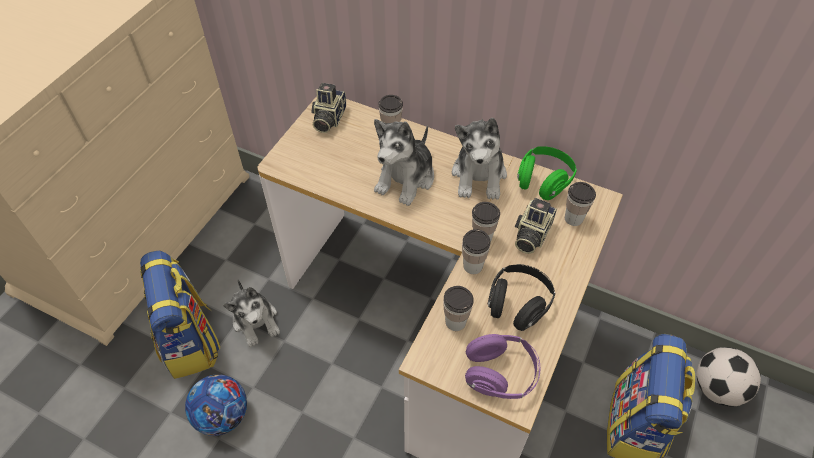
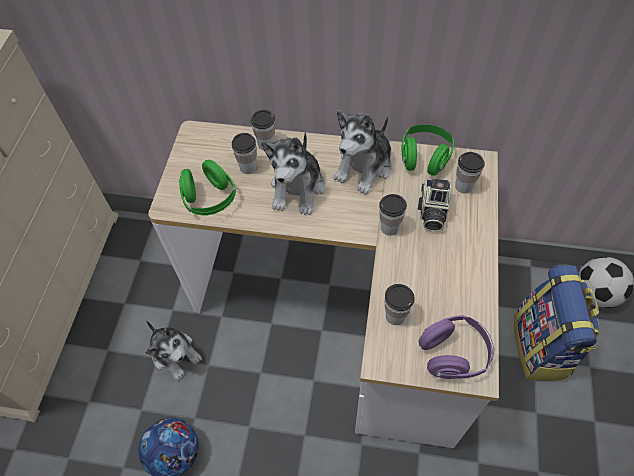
camera: 15 degrees left, 5 degrees up
backpack [140,251,220,379] -> none
camera [311,83,346,133] -> none
plush toy [452,118,507,200] -> plush toy turned 45 degrees clockwise [334,111,392,194]
cup [462,229,491,274] -> cup moved to [232,133,257,174]
black headphones [488,264,556,331] -> none
none -> green headphones [179,160,236,215]

